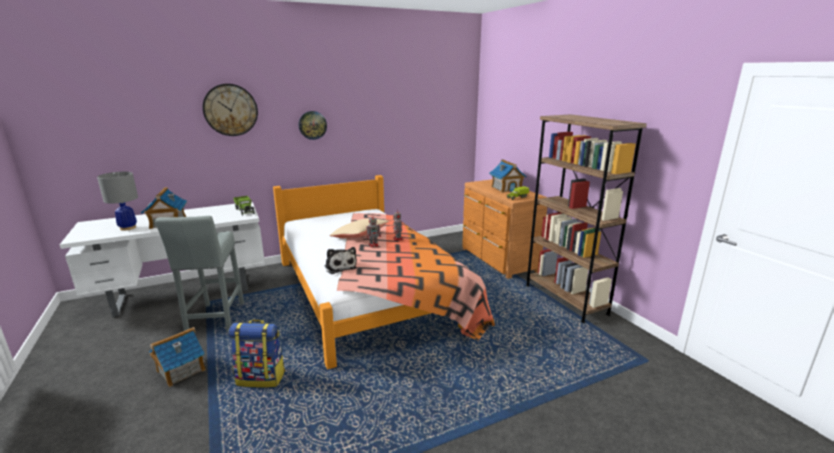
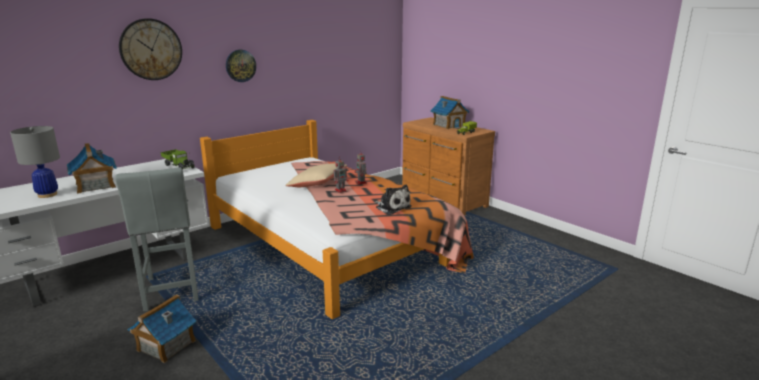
camera: 15 degrees left, 0 degrees up
backpack [228,320,285,388] -> none
plush toy [325,247,357,274] -> plush toy moved to [375,185,411,214]
brown bookcase [526,114,647,323] -> none

